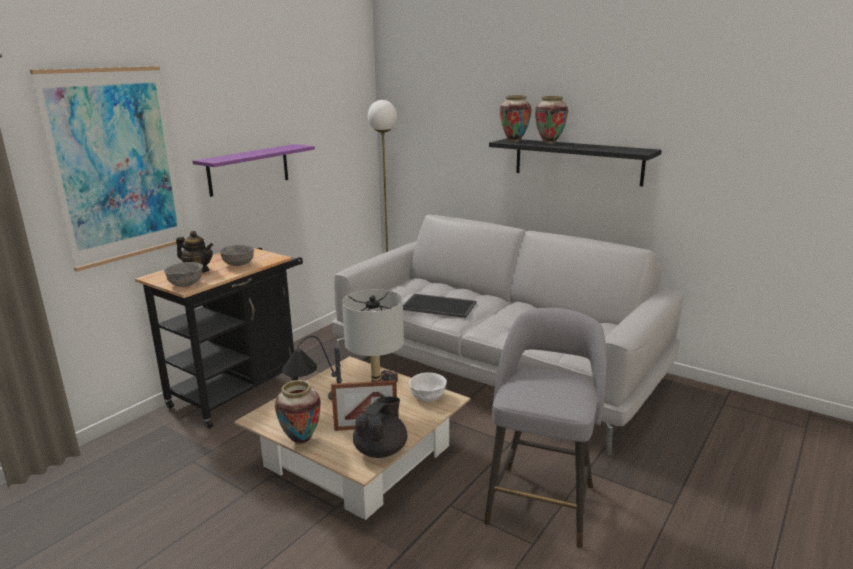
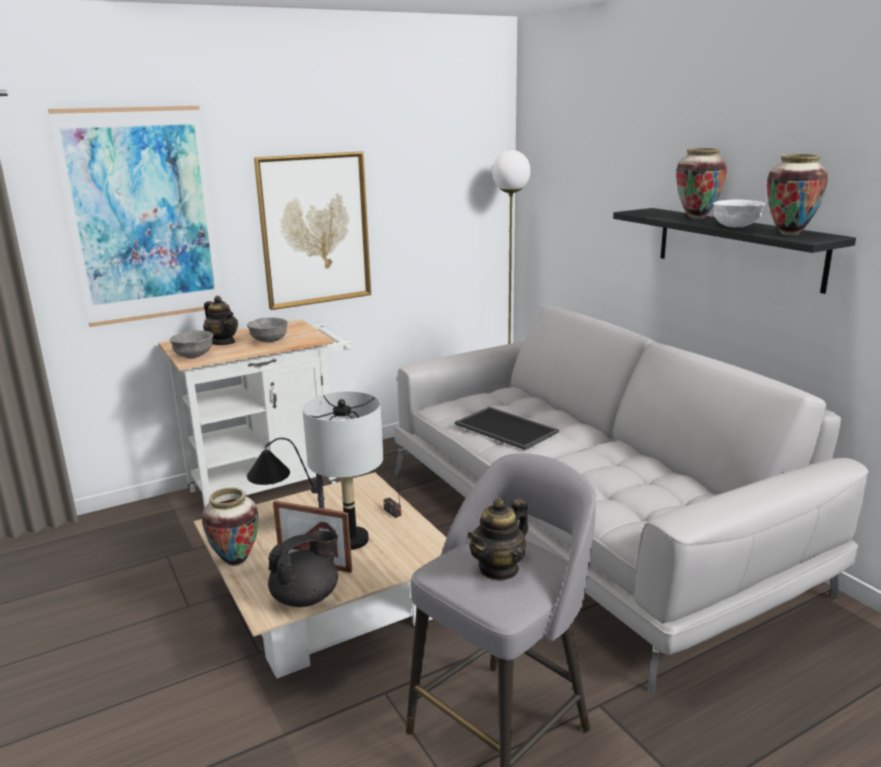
camera: 25 degrees right, 0 degrees up
black cart [135,247,303,429] -> white cart [159,319,353,508]
purple shelf [193,144,315,197] -> picture [254,152,371,310]
white bowl [409,372,447,402] -> white bowl moved to [713,200,765,228]
vase [500,95,532,142] -> vase moved to [767,154,828,235]
none -> teapot [467,498,528,581]

